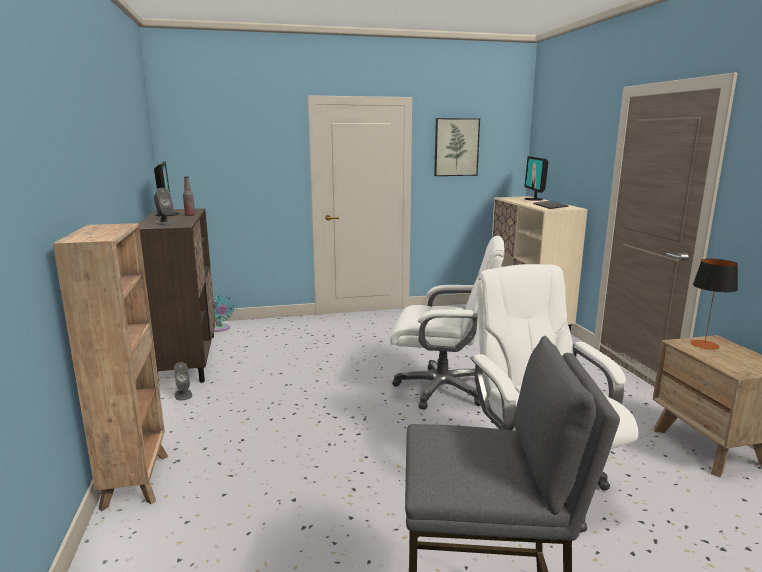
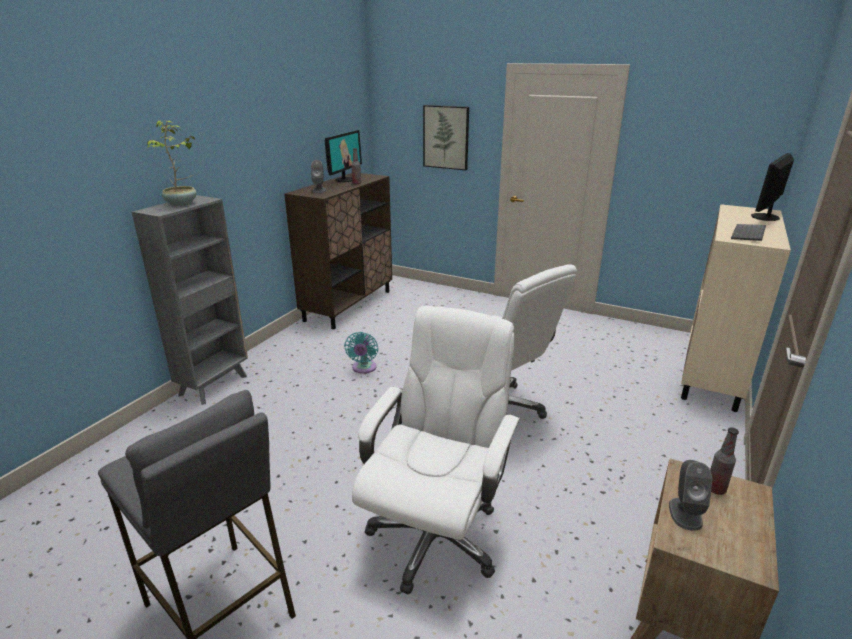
camera: 40 degrees right, 10 degrees up
brown bookcase [53,223,168,511] -> grey bookcase [132,195,248,405]
grey speaker [174,362,192,401] -> grey speaker moved to [669,460,712,531]
turquoise fan [213,295,234,332] -> turquoise fan moved to [344,332,378,374]
picture [434,118,480,176] -> picture moved to [423,105,469,170]
table lamp [690,259,738,350] -> bottle [710,427,739,495]
none -> potted plant [147,120,197,206]

